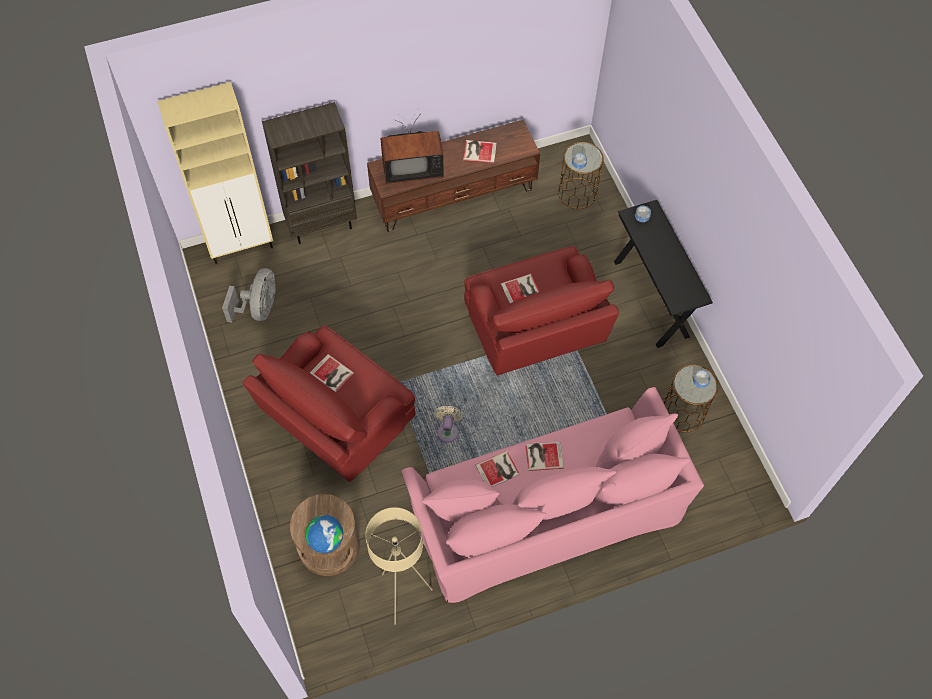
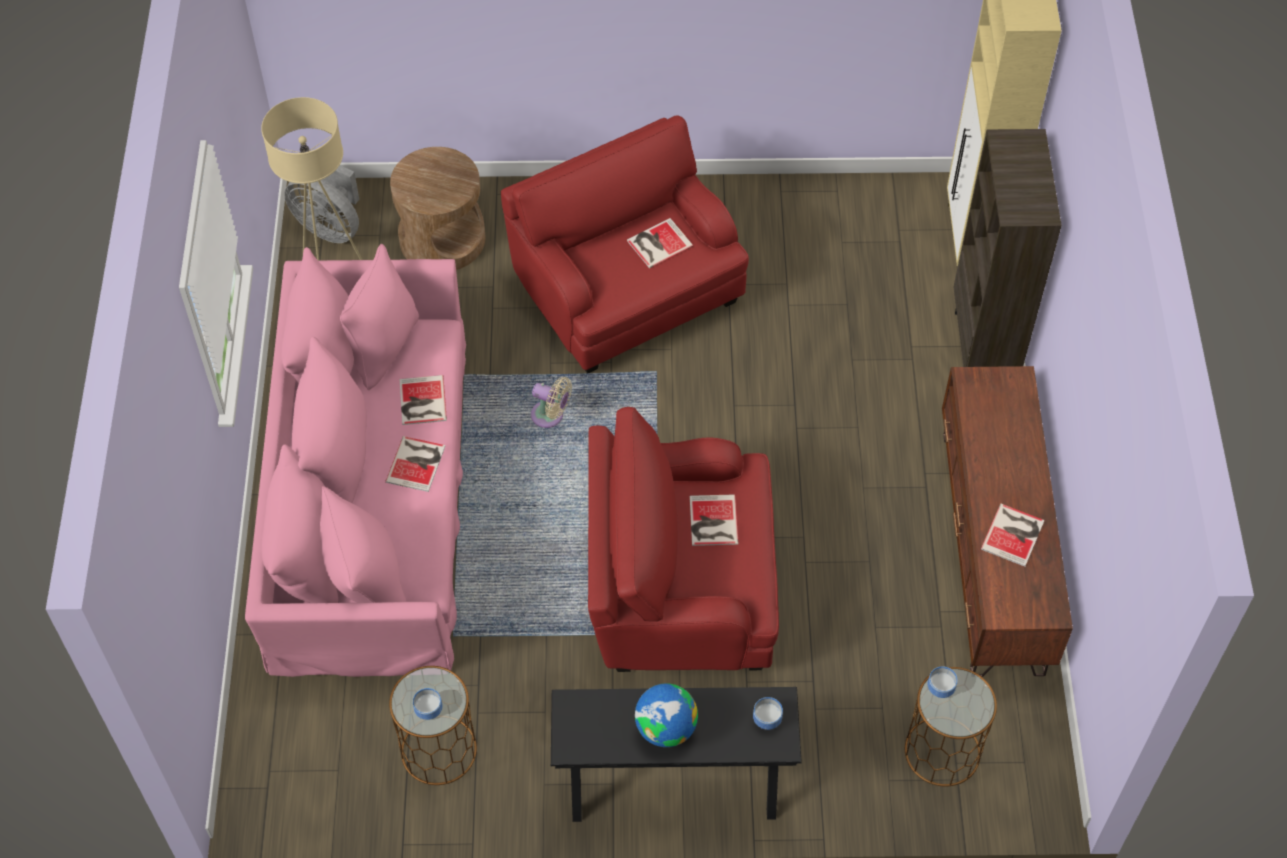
camera: 110 degrees right, 5 degrees down
grey fan [222,268,276,323] -> grey fan moved to [284,165,359,243]
globe [305,515,343,553] -> globe moved to [635,683,698,747]
television [381,114,444,184] -> none

